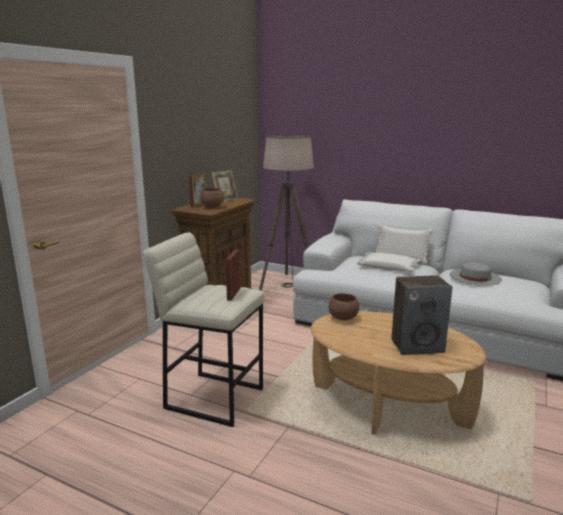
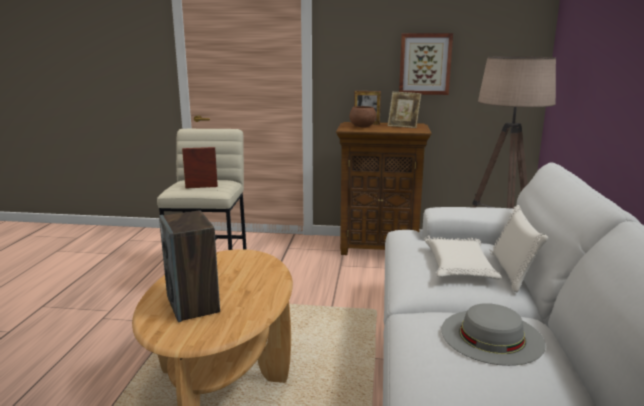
camera: 70 degrees right, 0 degrees up
brown bowl [328,293,359,321] -> none
none -> picture [399,33,453,95]

